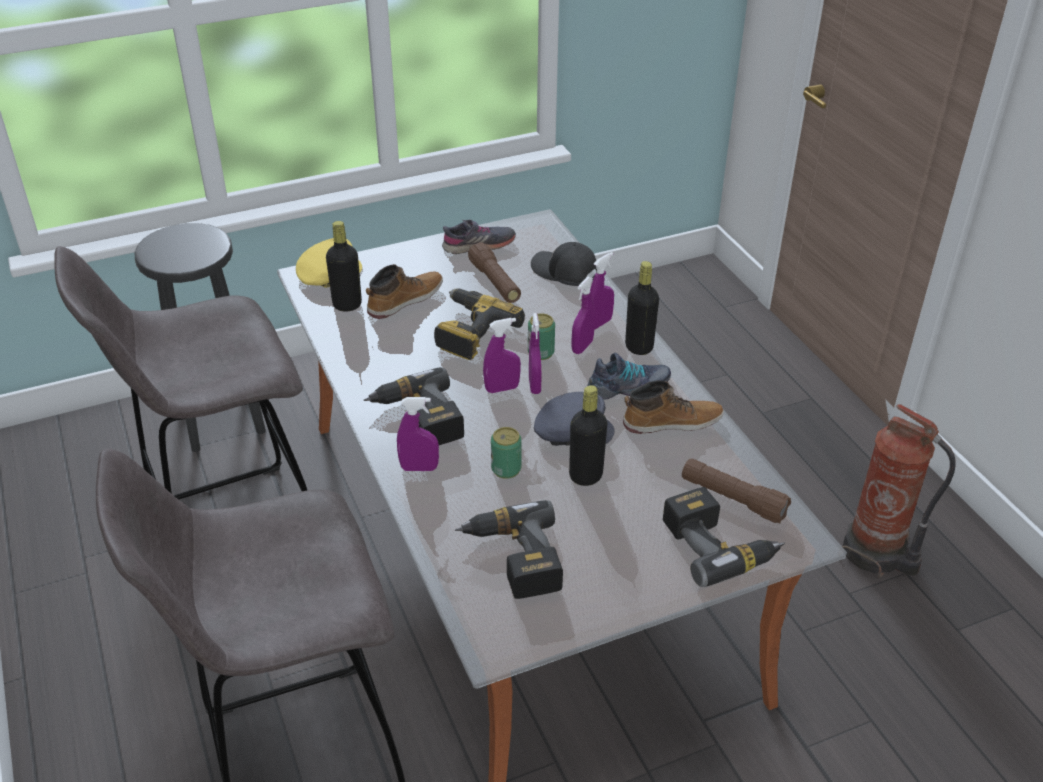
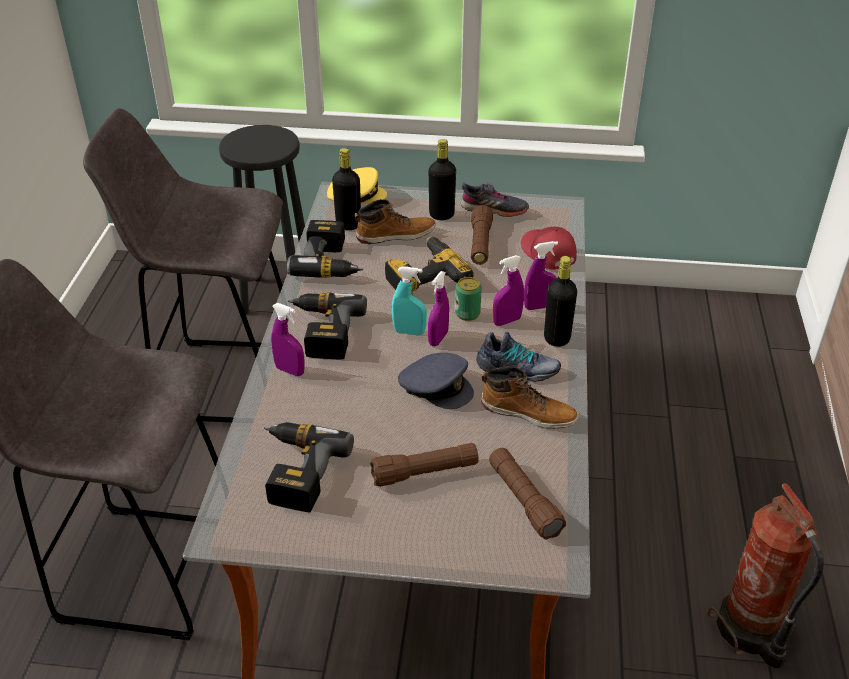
camera: 30 degrees right, 0 degrees up
purple spray bottle [483,318,521,393] -> turquoise spray bottle [392,266,427,335]
can [491,427,522,479] -> none
black cap [531,242,597,286] -> red cap [521,227,577,270]
black bottle [569,385,607,486] -> black bottle moved to [429,139,456,220]
power drill [663,487,785,587] -> power drill moved to [287,220,363,278]
none -> brown flashlight [370,443,479,487]

